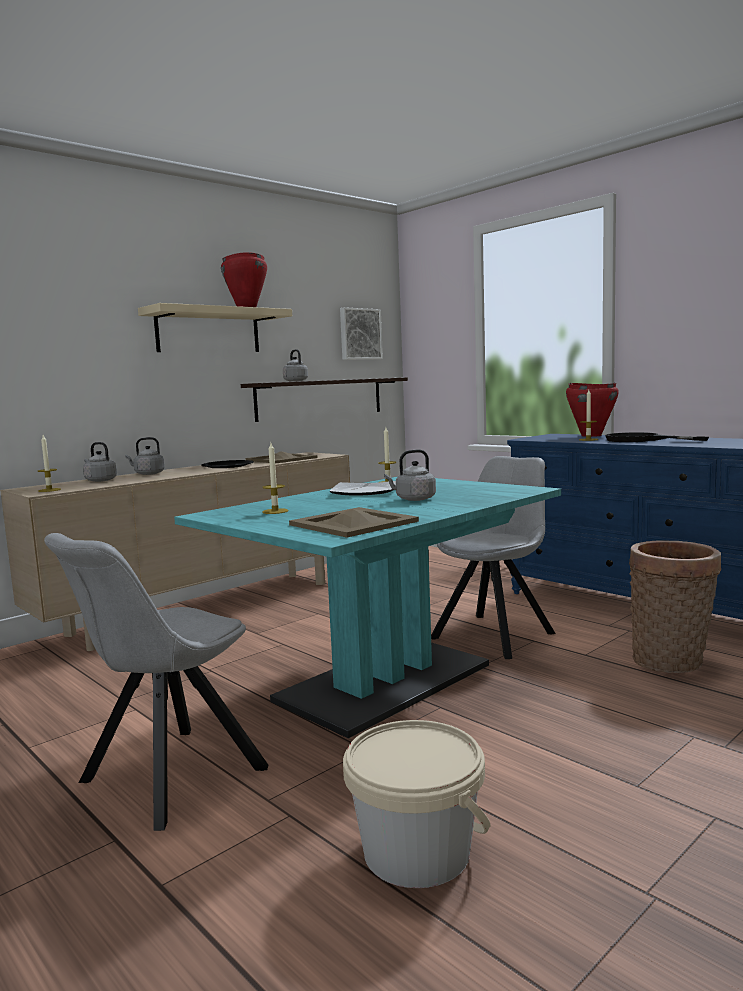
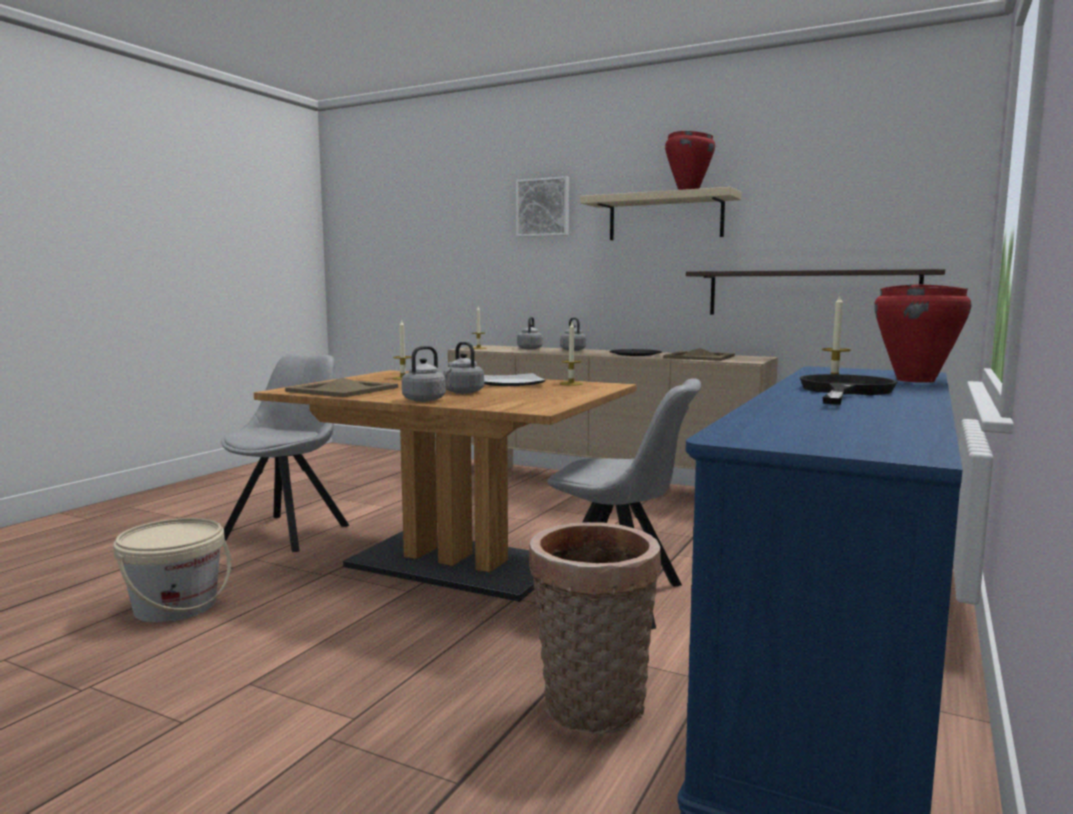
camera: 70 degrees right, 0 degrees up
grey chair [44,533,268,831] -> grey chair turned 90 degrees clockwise [221,354,349,552]
turquoise dining table [174,477,561,738] -> brown dining table [254,370,636,602]
grey kettle [283,349,308,382] -> grey kettle moved to [402,346,451,402]
picture [340,307,383,360] -> picture moved to [516,176,569,237]

